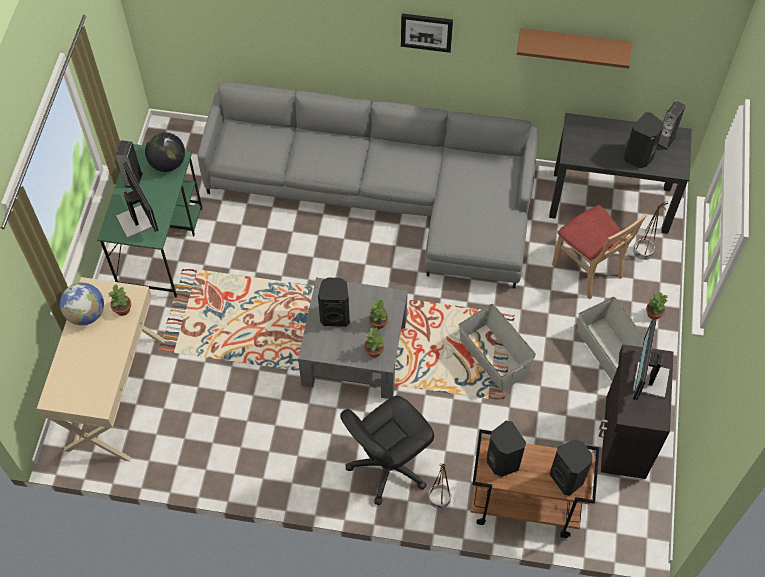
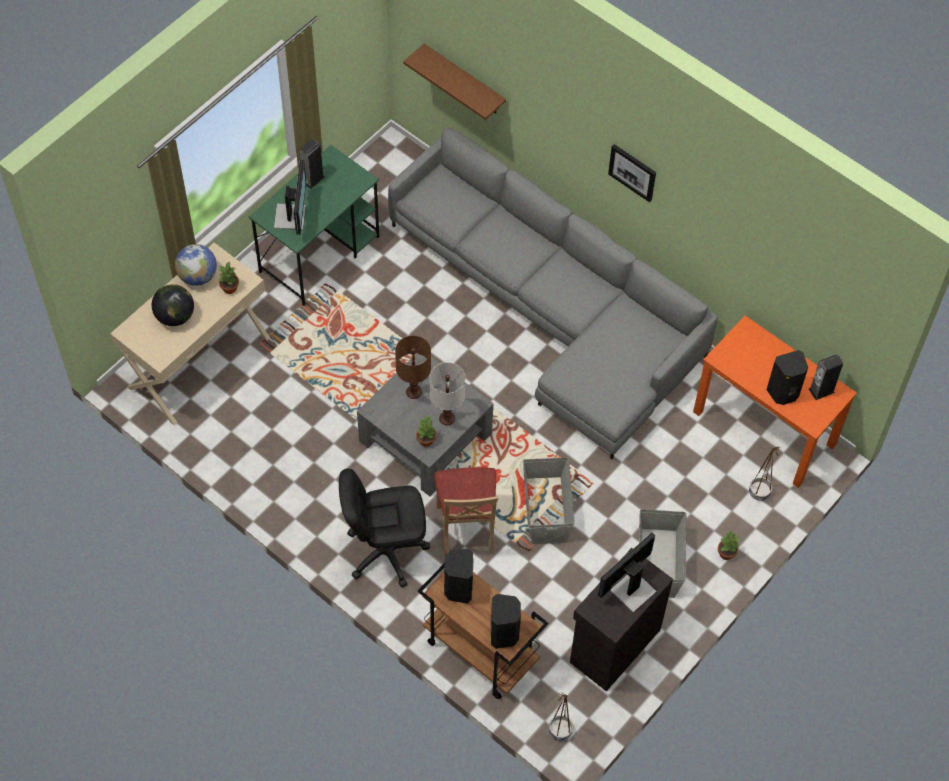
camera: 30 degrees right, 0 degrees up
globe [145,132,185,172] -> globe moved to [152,284,194,326]
black speaker [318,278,350,327] -> brown table lamp [395,335,431,399]
potted plant [369,298,388,329] -> white table lamp [429,362,465,426]
brown planter [428,464,452,509] -> brown planter moved to [549,692,573,741]
brown shelf [517,28,632,69] -> brown shelf moved to [403,44,506,120]
black desk [549,113,692,234] -> orange desk [693,316,857,488]
beige chair [552,205,647,300] -> beige chair moved to [434,467,498,556]

